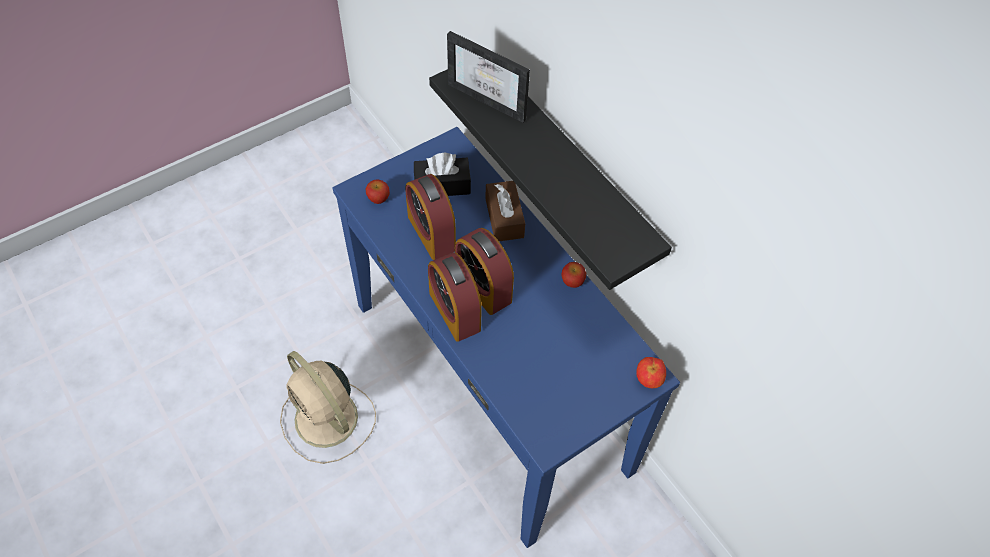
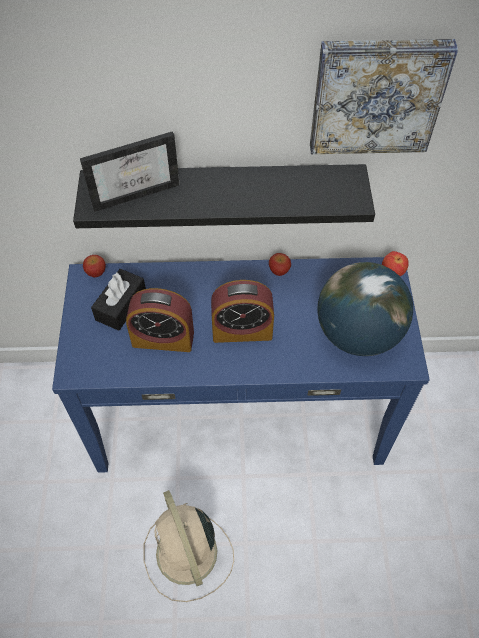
camera: 55 degrees left, 0 degrees up
beige fan [280,351,376,464] -> beige fan turned 75 degrees clockwise [144,490,234,602]
apple [365,180,390,204] -> apple moved to [83,255,106,277]
alarm clock [428,253,482,342] -> none
brown tissue box [485,181,525,241] -> none
none -> picture [310,39,458,154]
none -> globe [317,262,413,356]

